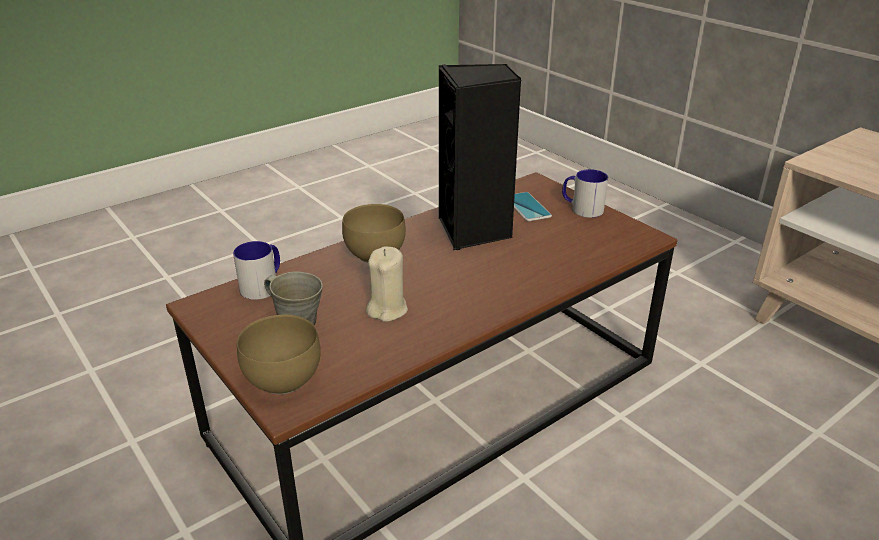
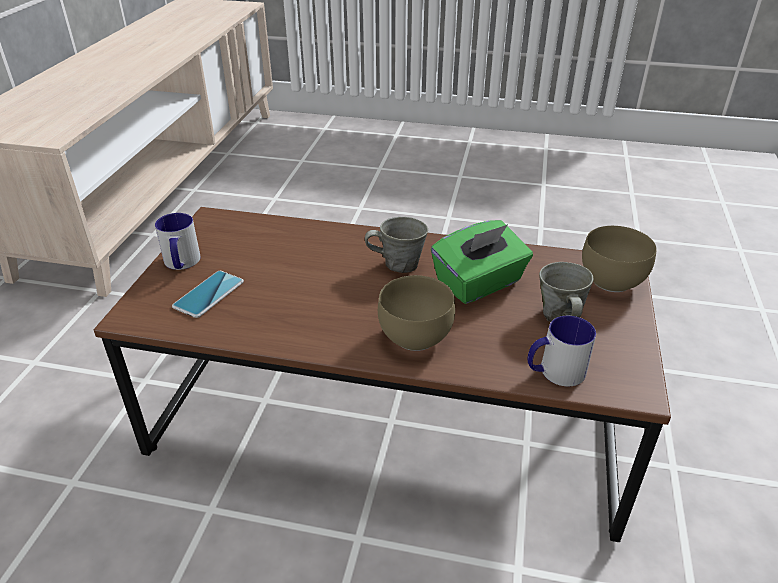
camera: 130 degrees left, 5 degrees up
beige candle [366,246,408,322] -> green tissue box [431,220,533,304]
black speaker [439,64,522,250] -> none
none -> grey mug [365,217,428,273]

